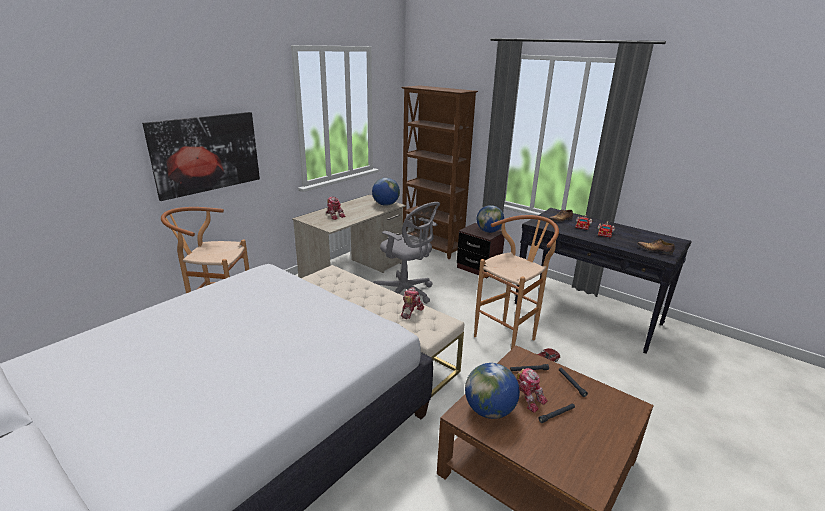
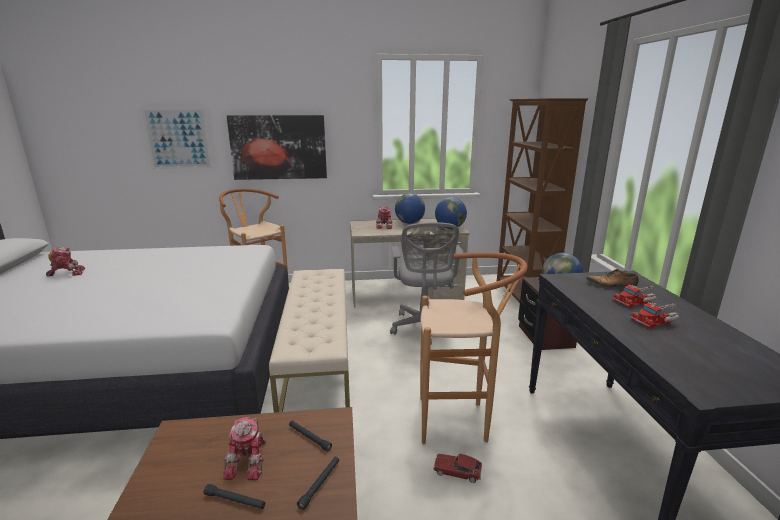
camera: 45 degrees right, 5 degrees down
toy robot [401,287,424,319] -> toy robot moved to [46,246,85,276]
globe [465,363,520,419] -> globe moved to [395,193,425,224]
shoe [637,239,675,255] -> none
none -> picture [142,108,212,169]

